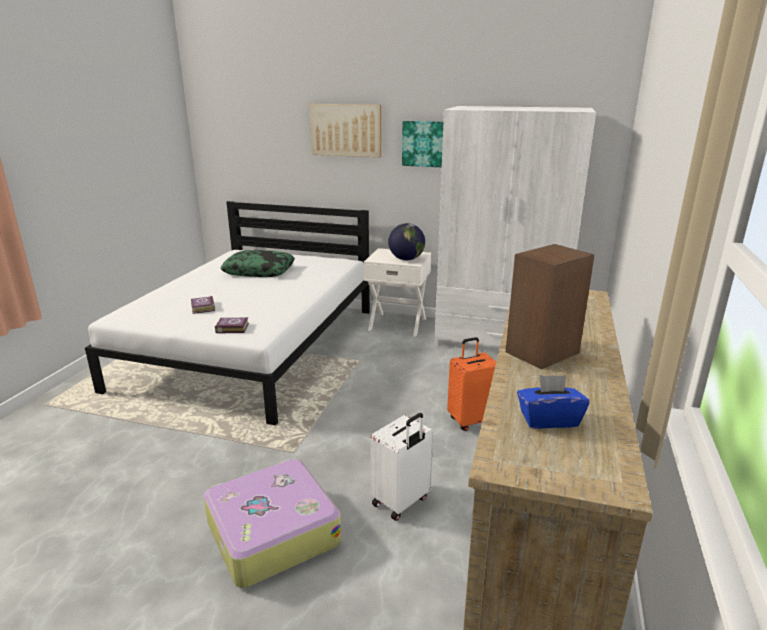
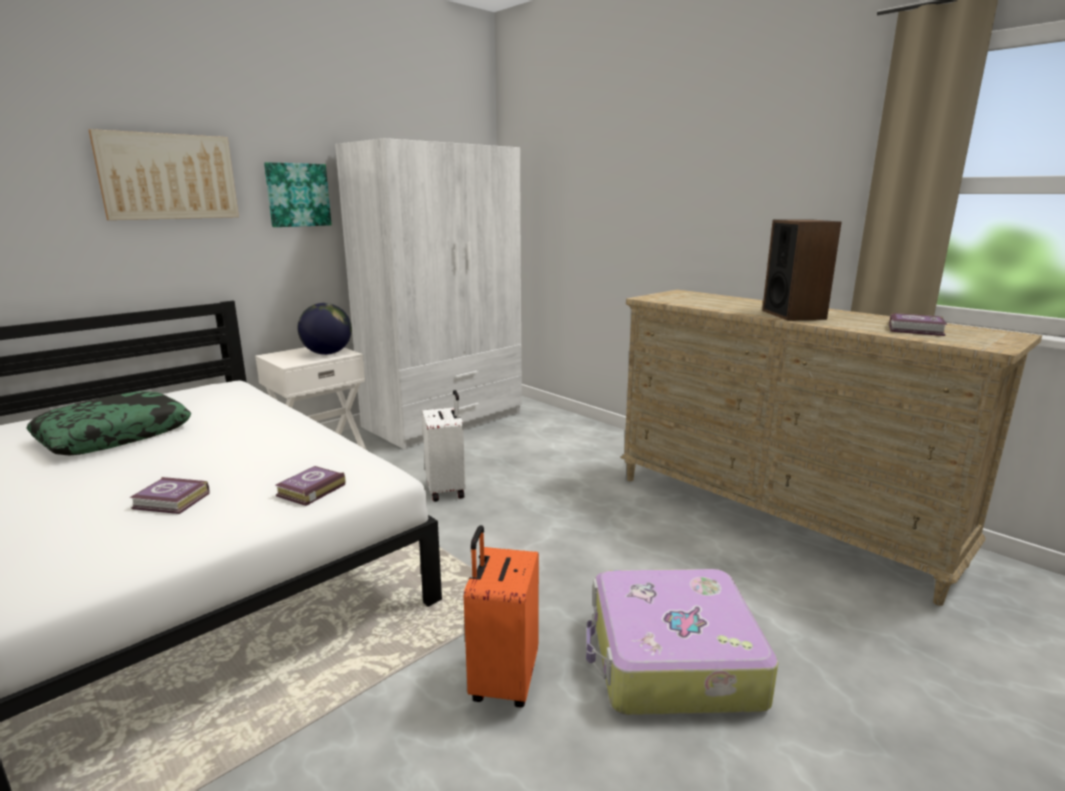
camera: 60 degrees left, 5 degrees down
white suitcase [371,413,434,521] -> white suitcase moved to [422,390,466,502]
orange suitcase [447,337,496,431] -> orange suitcase moved to [464,525,539,708]
blue tissue box [517,375,590,429] -> book [889,313,947,336]

